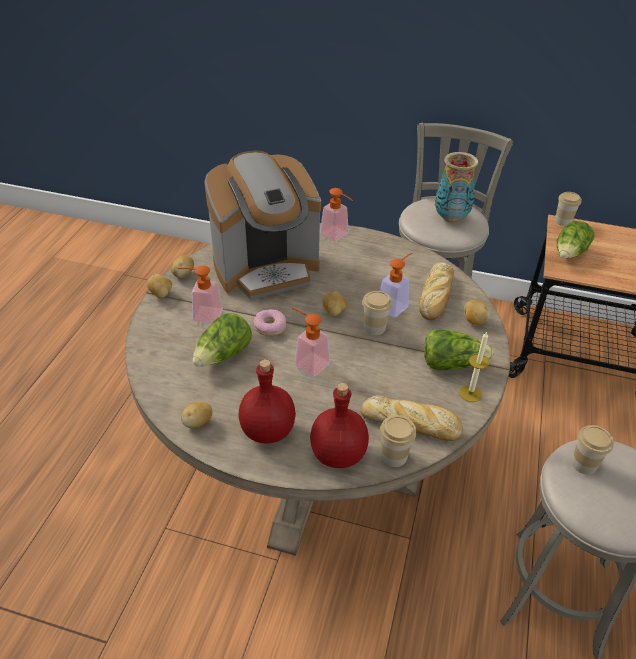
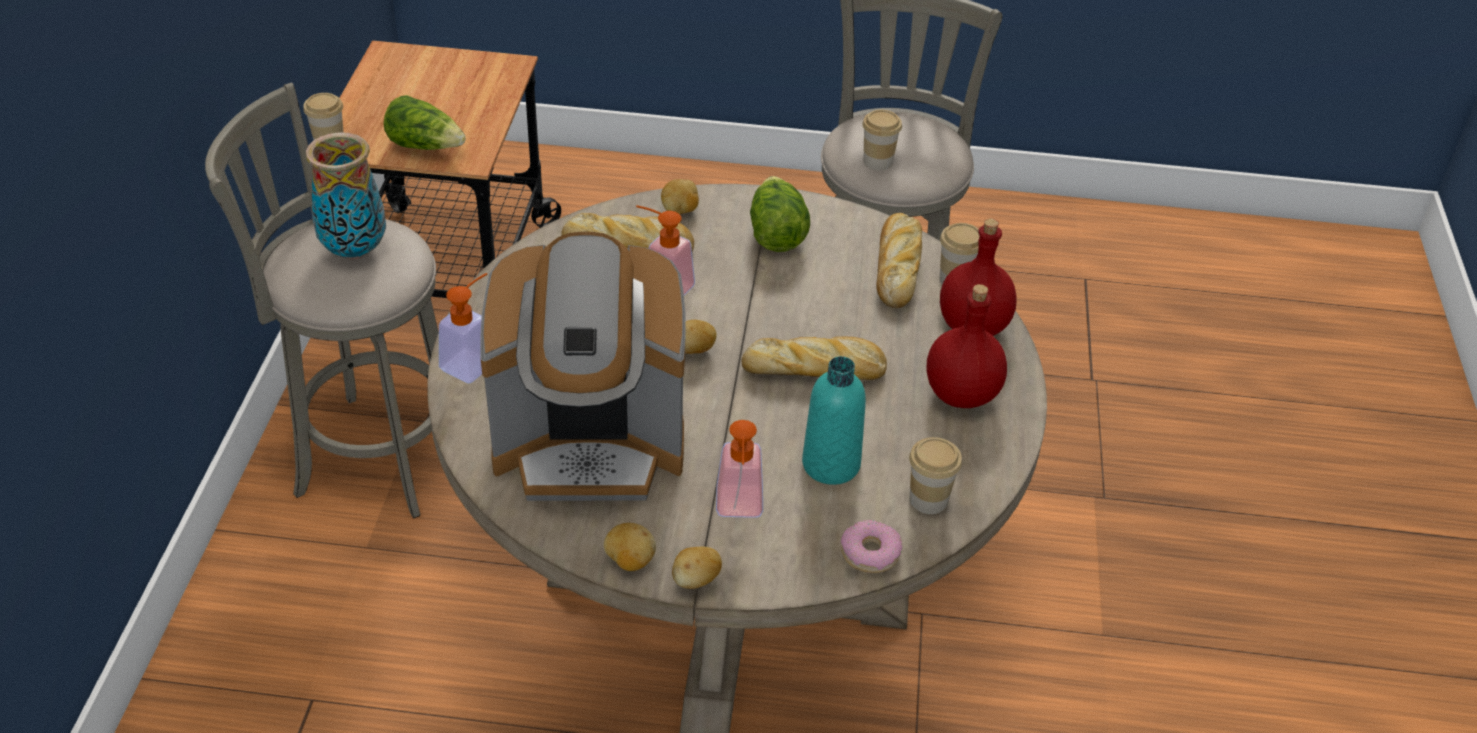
camera: 100 degrees left, 0 degrees up
potato [181,402,212,428] -> none
lettuce [192,313,252,367] -> turquoise bottle [802,356,866,485]
coffee machine [204,150,321,300] -> coffee machine turned 120 degrees clockwise [480,232,686,501]
donut [253,309,286,336] -> donut moved to [841,520,902,573]
soap dispenser [292,308,330,377] -> bread [741,336,887,380]
cup [362,291,392,335] -> cup moved to [909,437,962,514]
candle [459,332,489,402] -> none

